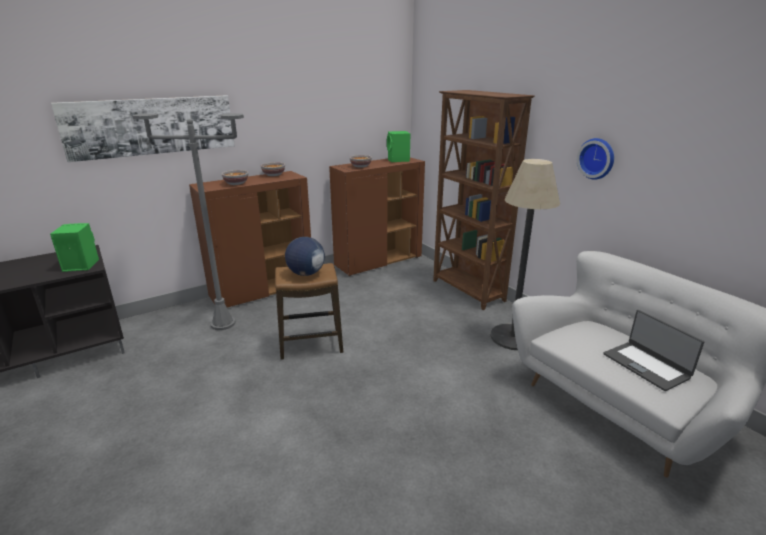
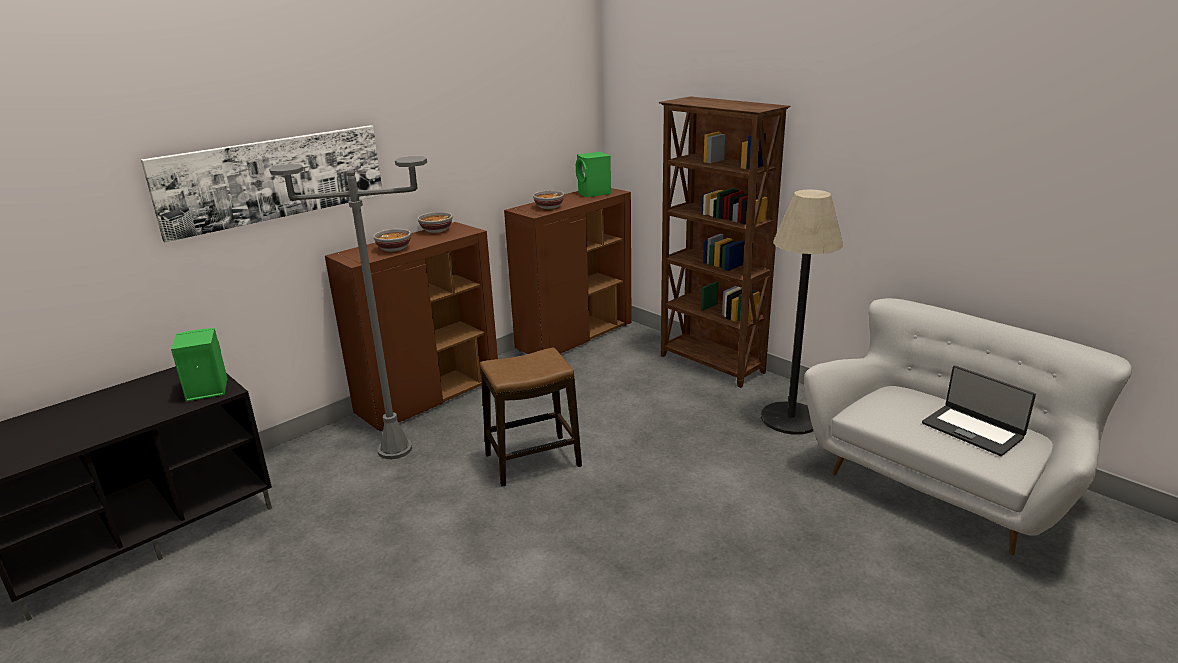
camera: 10 degrees left, 0 degrees up
globe [285,237,325,276] -> none
wall clock [577,138,614,180] -> none

